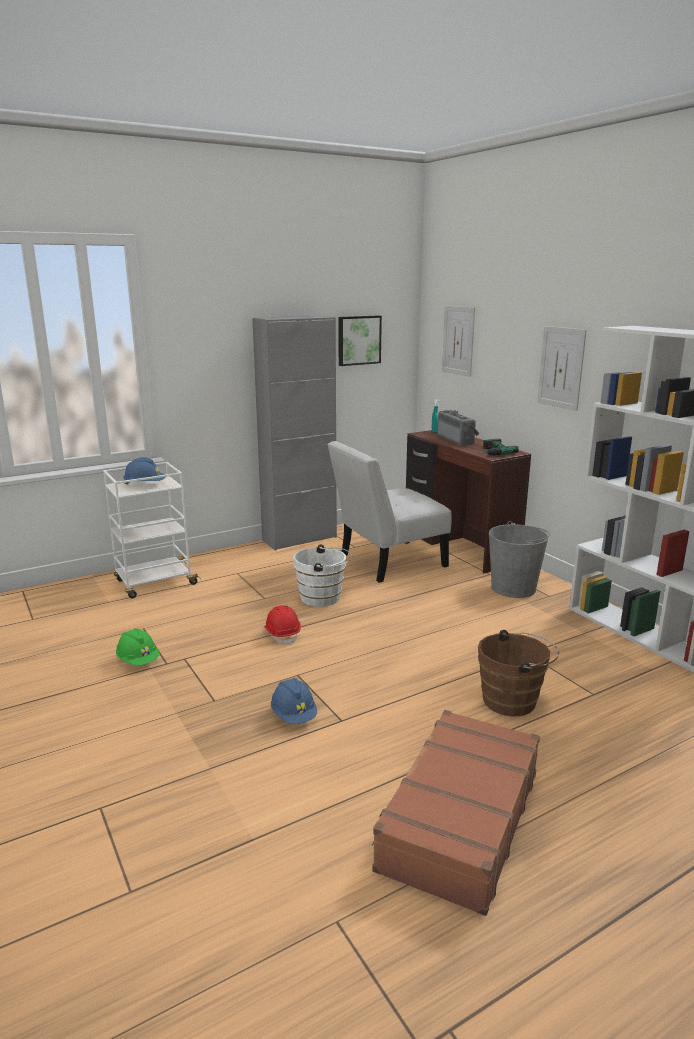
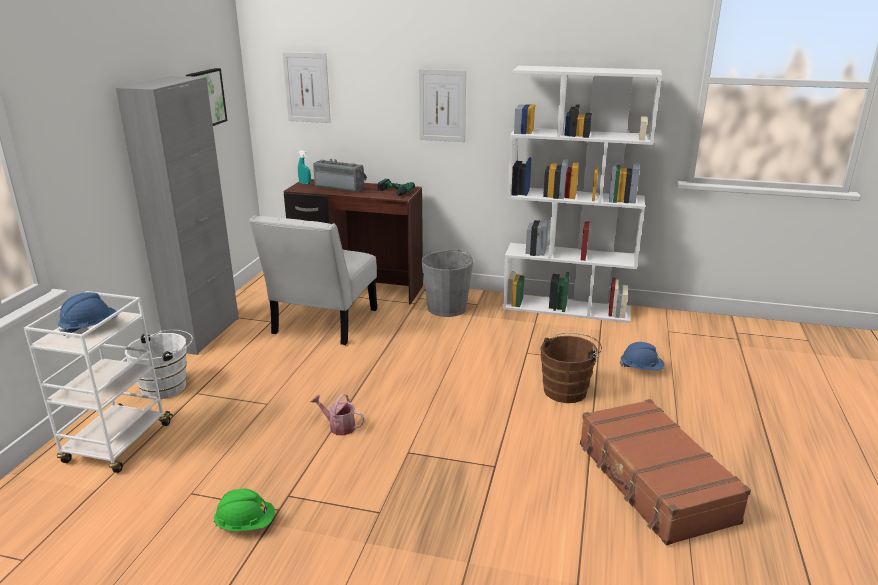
camera: 45 degrees left, 5 degrees up
red hard hat [264,605,301,645] -> watering can [310,394,365,436]
blue hard hat [271,678,317,724] -> blue hard hat moved to [620,342,664,370]
white bucket [293,545,353,607] -> white bucket moved to [125,330,193,399]

